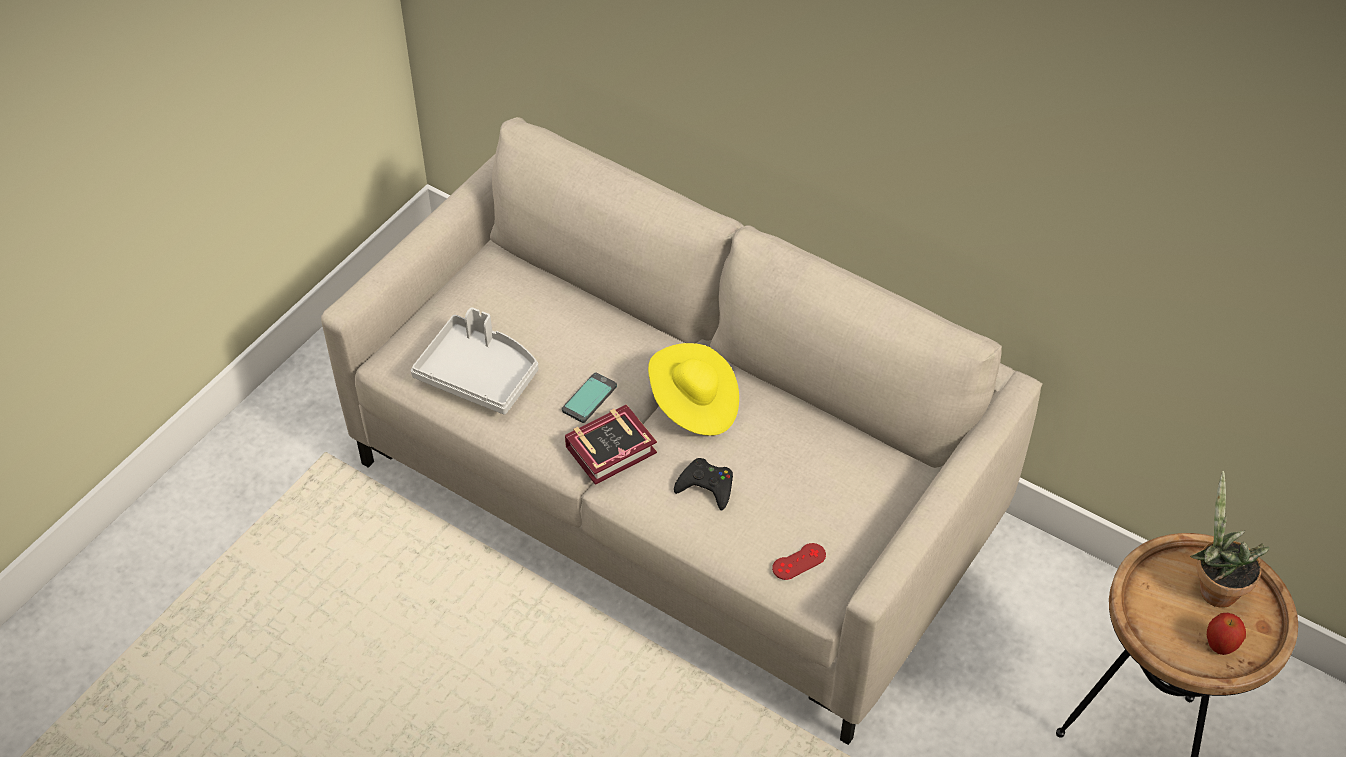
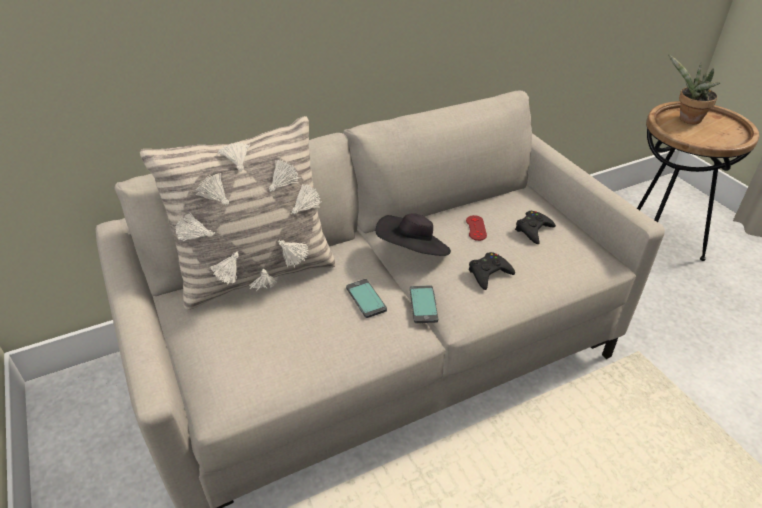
camera: 60 degrees left, 10 degrees down
grey tray [411,307,538,415] -> none
book [565,404,657,485] -> phone [410,285,438,323]
yellow hat [648,343,739,436] -> black hat [376,213,451,256]
red game controller [772,543,826,580] -> red game controller moved to [466,215,487,241]
apple [1207,613,1246,655] -> none
none -> beige pillow [140,116,336,310]
none -> black game controller [515,211,556,244]

